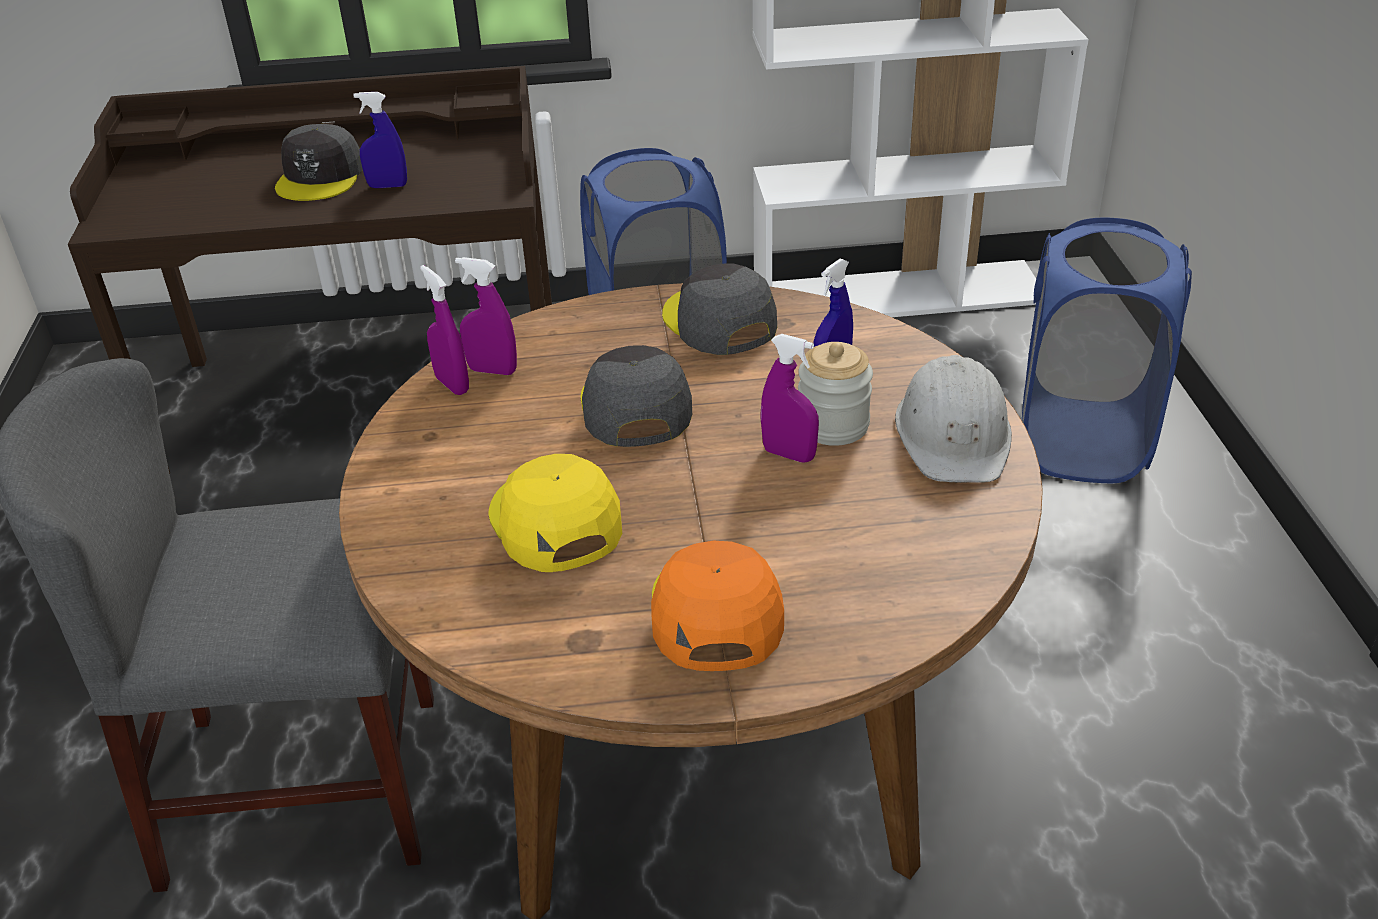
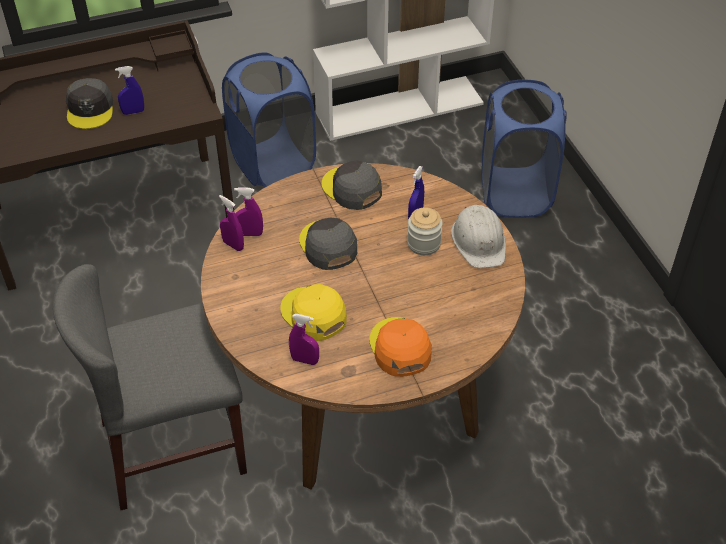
camera: 15 degrees left, 10 degrees up
purple spray bottle [760,334,819,462] -> purple spray bottle moved to [289,314,319,365]

